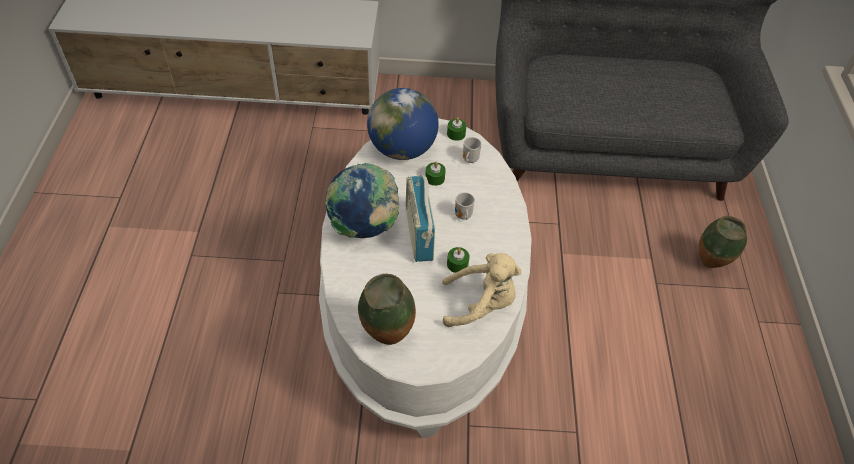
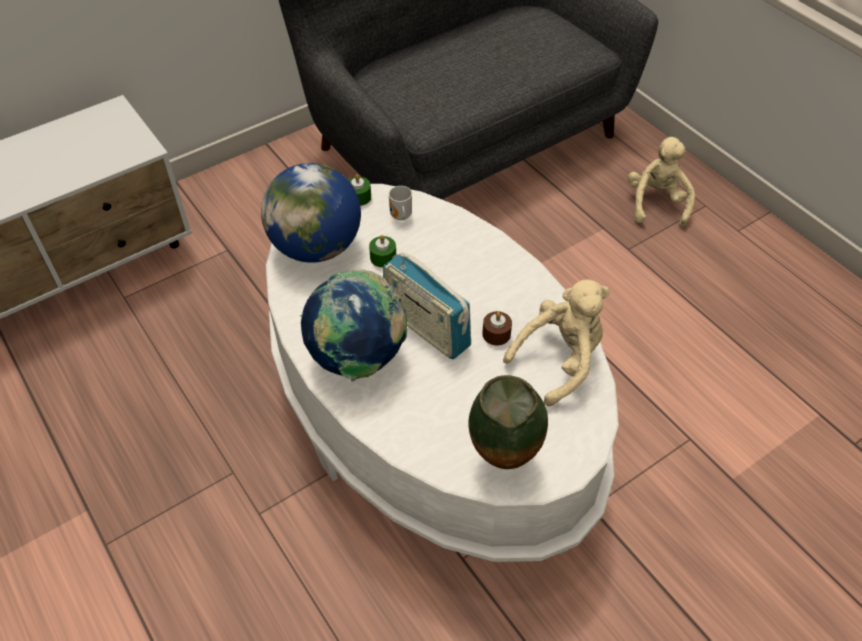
camera: 35 degrees left, 0 degrees up
green candle [447,247,470,273] -> brown candle [482,311,512,346]
mug [455,192,475,220] -> none
vase [699,216,747,268] -> beige plush toy [628,137,695,227]

